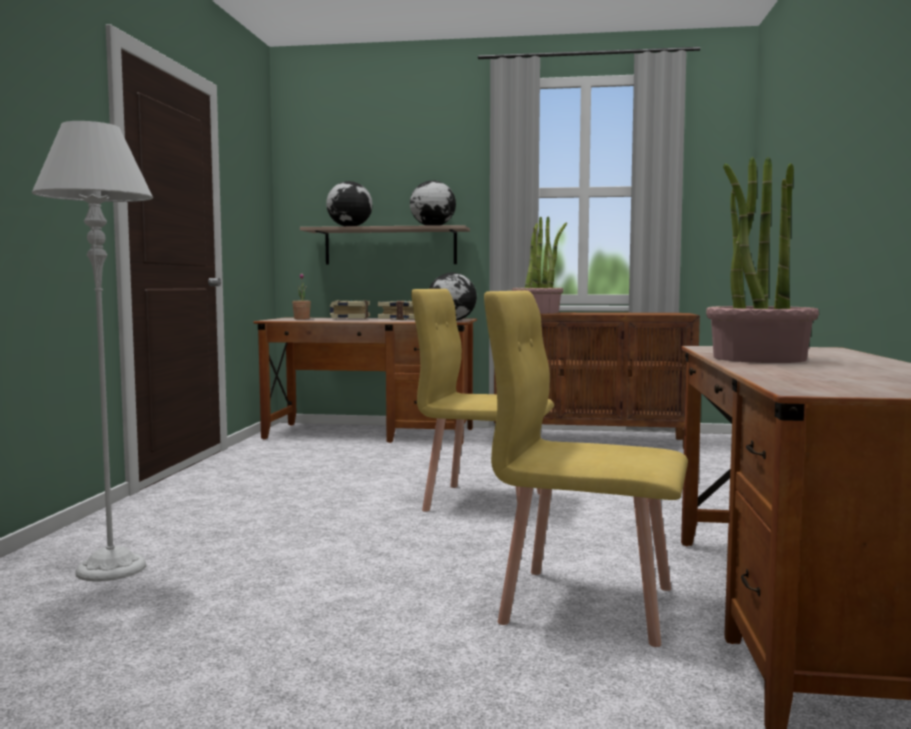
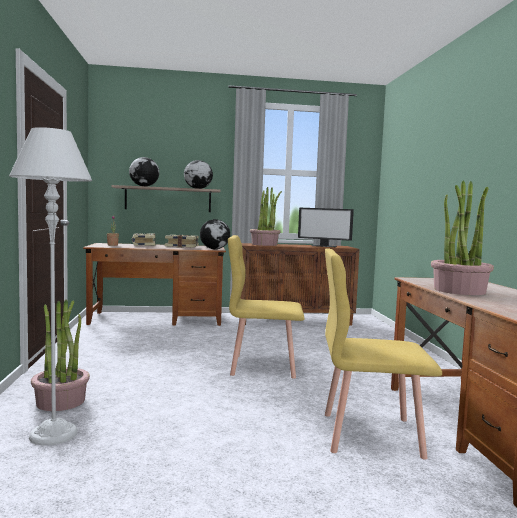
camera: 15 degrees left, 0 degrees up
none -> potted plant [31,300,90,411]
none -> monitor [298,208,354,247]

